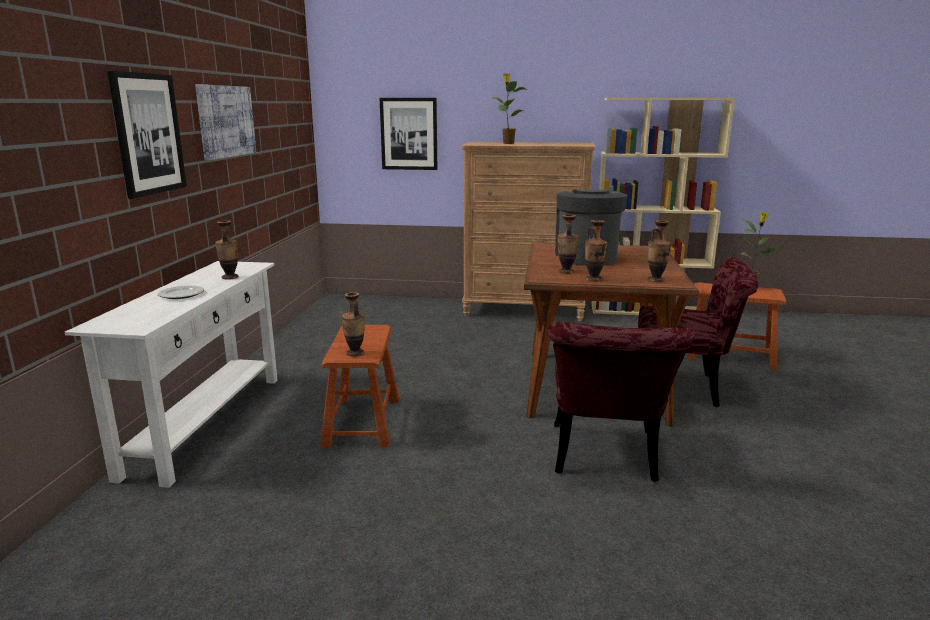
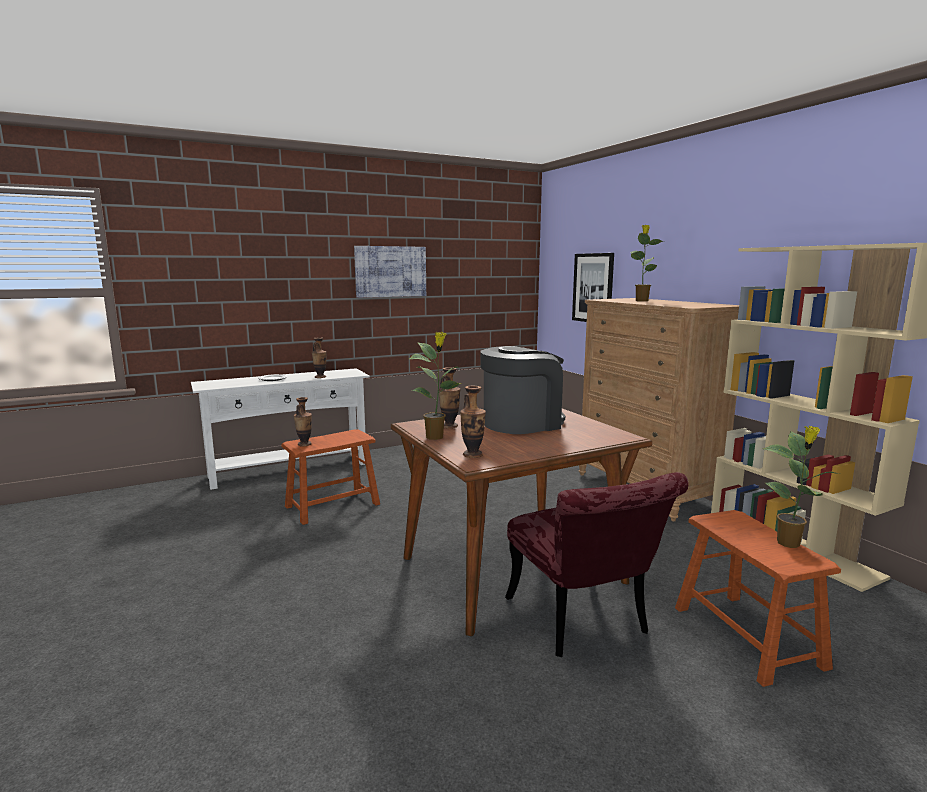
camera: 55 degrees right, 5 degrees down
picture [107,71,187,199] -> none
red chair [548,322,695,482] -> none
vase [585,220,608,282] -> potted plant [409,332,461,440]

